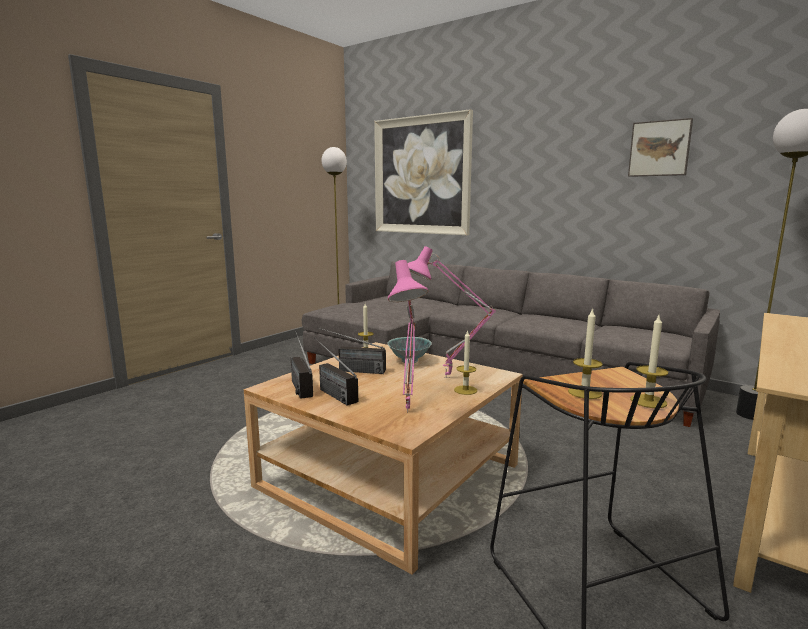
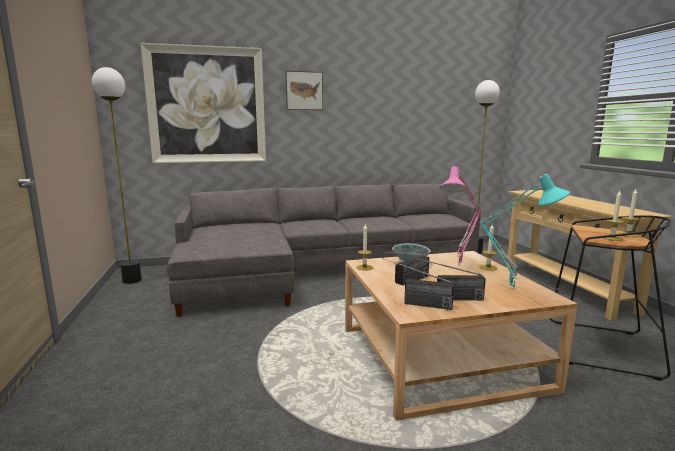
camera: 50 degrees left, 0 degrees up
pink table lamp [388,260,428,413] -> turquoise table lamp [479,174,570,289]
picture [628,118,693,177] -> picture moved to [285,71,323,110]

